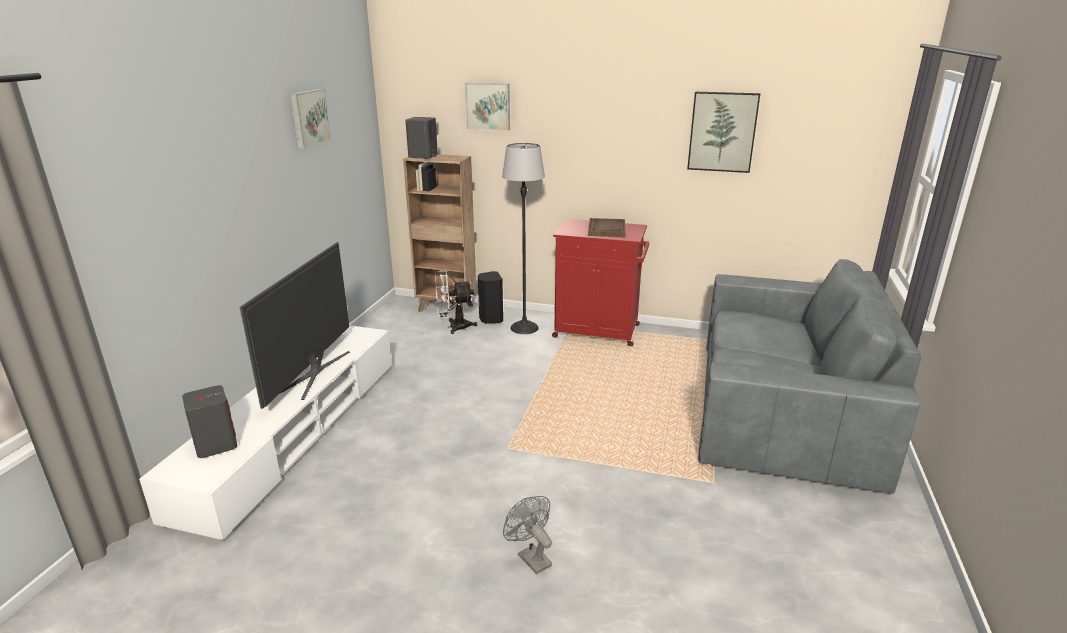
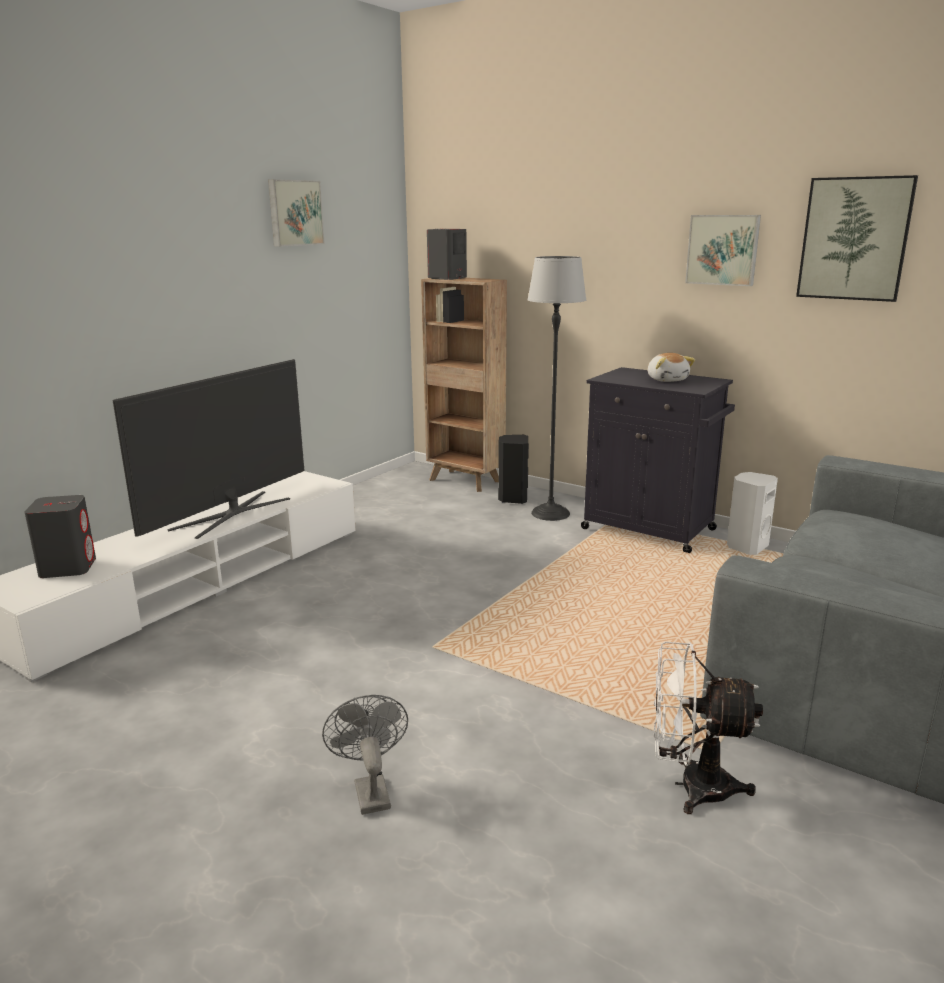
camera: 20 degrees right, 5 degrees down
white fan [435,271,477,334] -> white fan moved to [654,642,763,814]
picture [465,82,510,131] -> picture moved to [685,215,761,286]
red cabinet [552,219,649,346] -> black cabinet [581,367,735,553]
brown tray [588,218,625,237] -> plush toy [647,353,695,382]
none -> white speaker [727,472,778,555]

